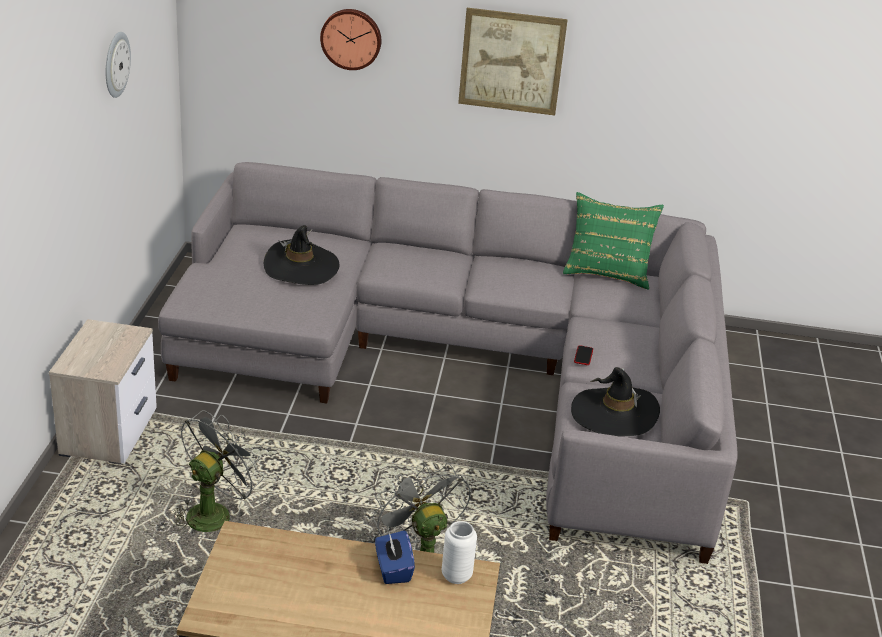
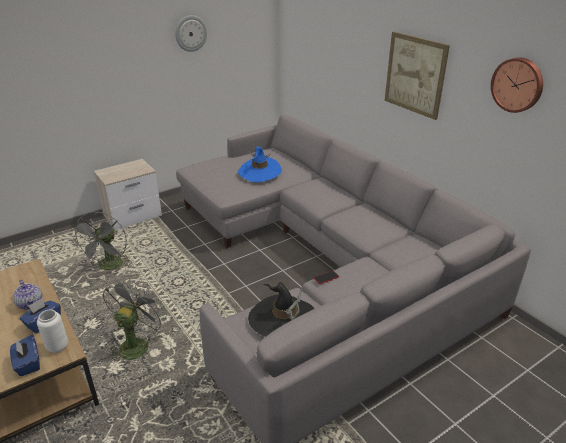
camera: 50 degrees right, 0 degrees up
grey fan [173,410,264,532] -> grey fan turned 105 degrees clockwise [71,212,131,270]
black hat [264,225,339,285] -> blue hat [238,147,282,182]
wall clock [320,9,381,70] -> wall clock moved to [491,57,543,113]
green pillow [563,192,664,289] -> none
none -> blue tissue box [10,335,40,376]
none -> teapot [13,280,42,310]

